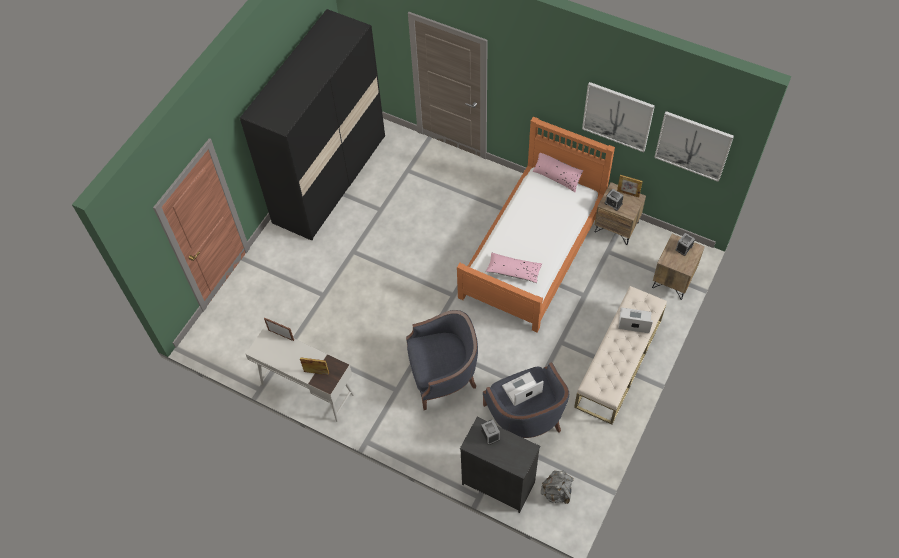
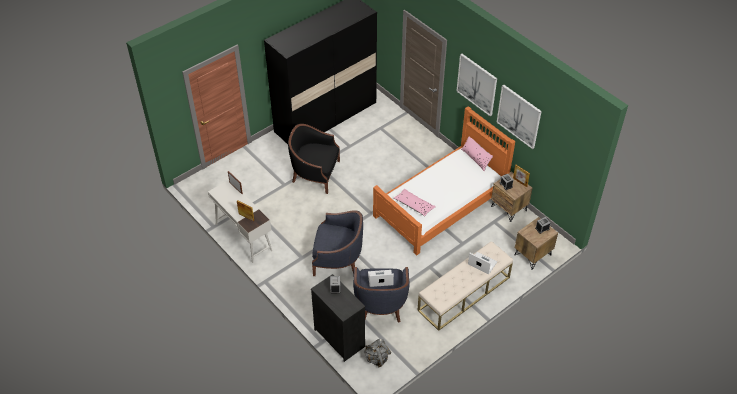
camera: 20 degrees right, 10 degrees down
picture [654,111,734,182] -> picture moved to [456,53,497,117]
none -> black armchair [288,124,340,194]

